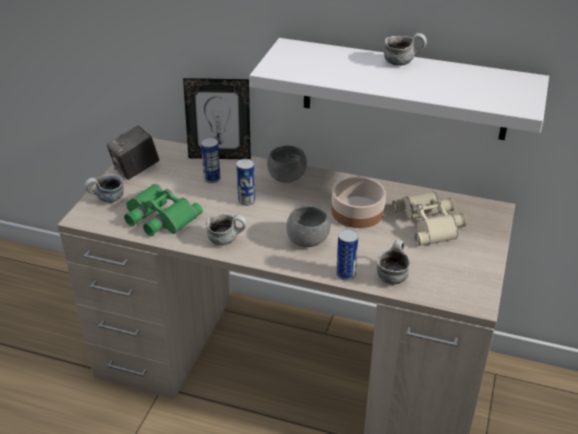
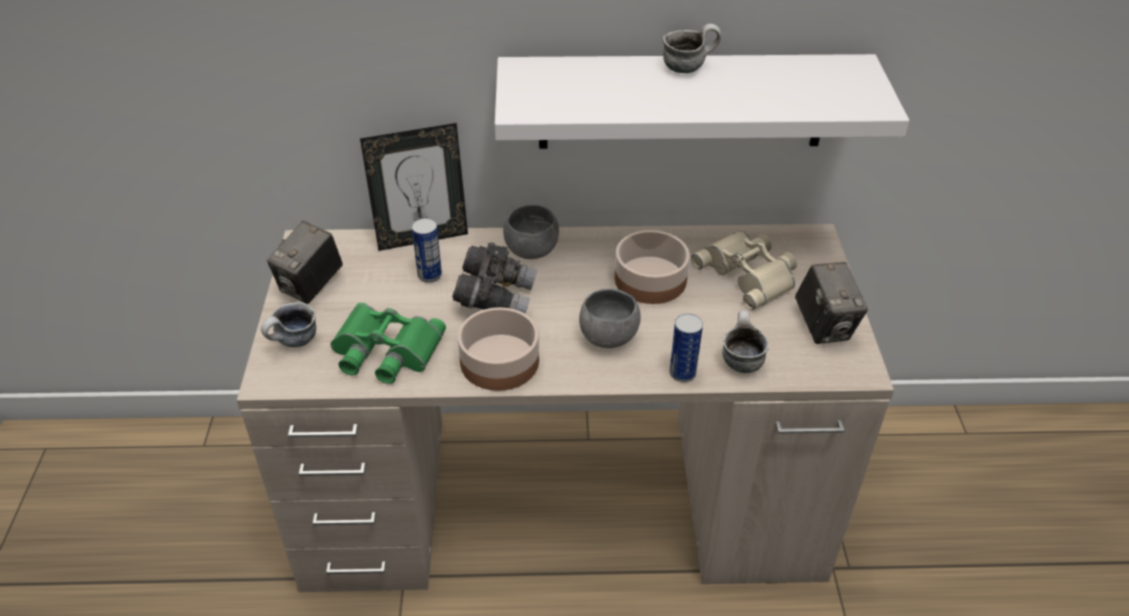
camera: 20 degrees left, 5 degrees up
mug [206,214,247,246] -> bowl [458,307,539,391]
can [236,159,255,206] -> grey binoculars [452,243,537,314]
none -> camera [795,262,868,344]

